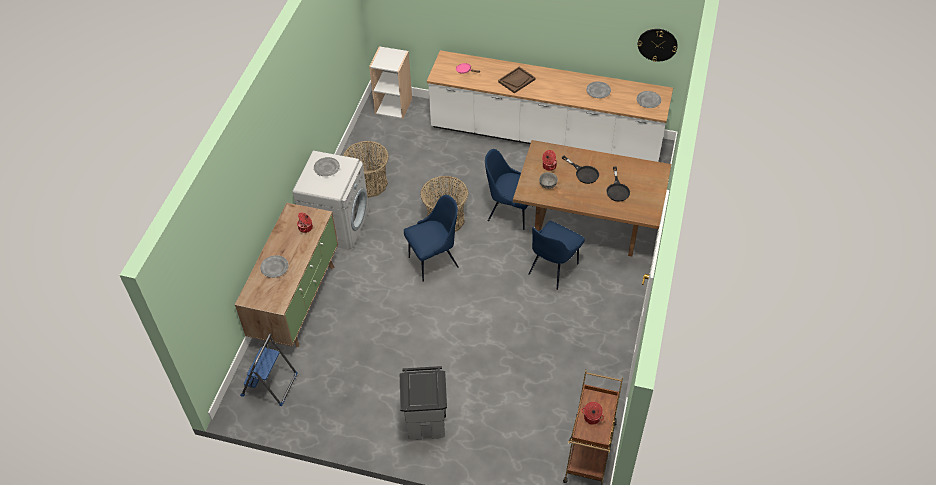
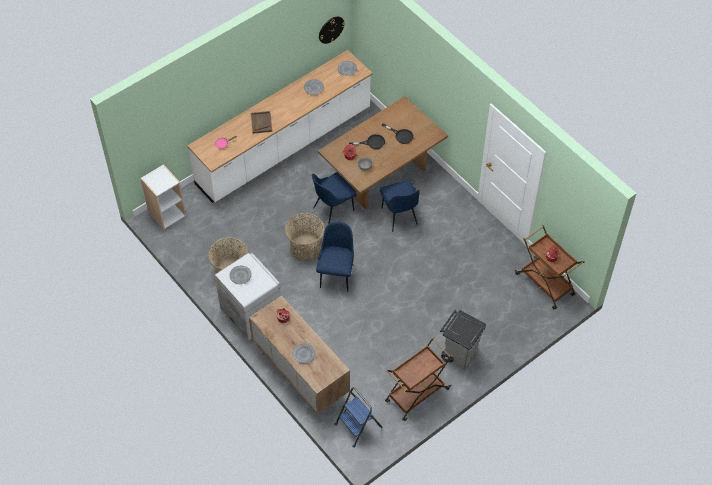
camera: 55 degrees left, 5 degrees up
none -> brown cart [385,337,452,421]

